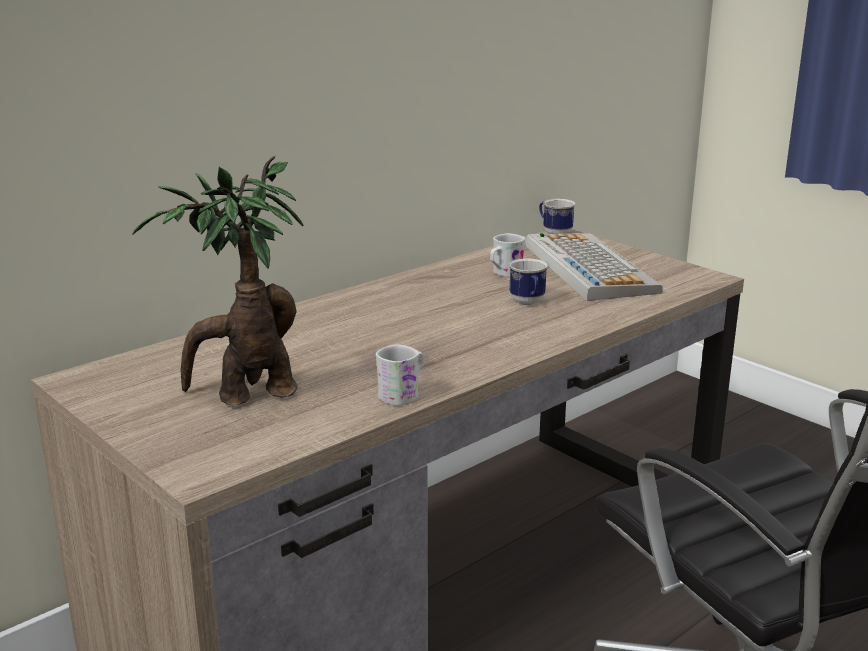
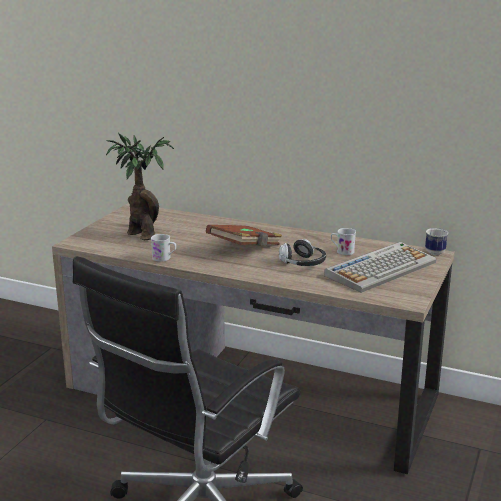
camera: 65 degrees right, 0 degrees up
mug [509,258,548,305] -> headphones [279,239,326,266]
none -> brown book [206,225,282,246]

